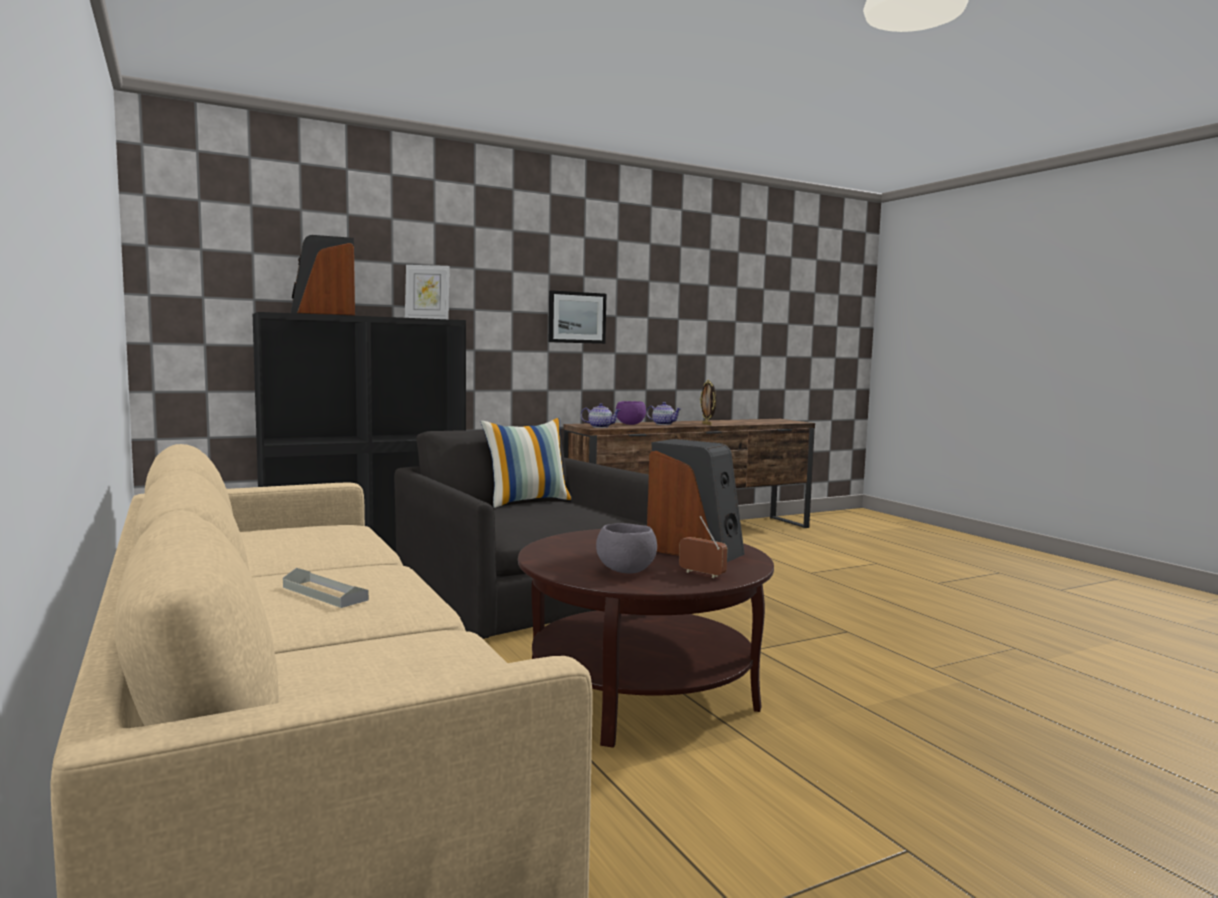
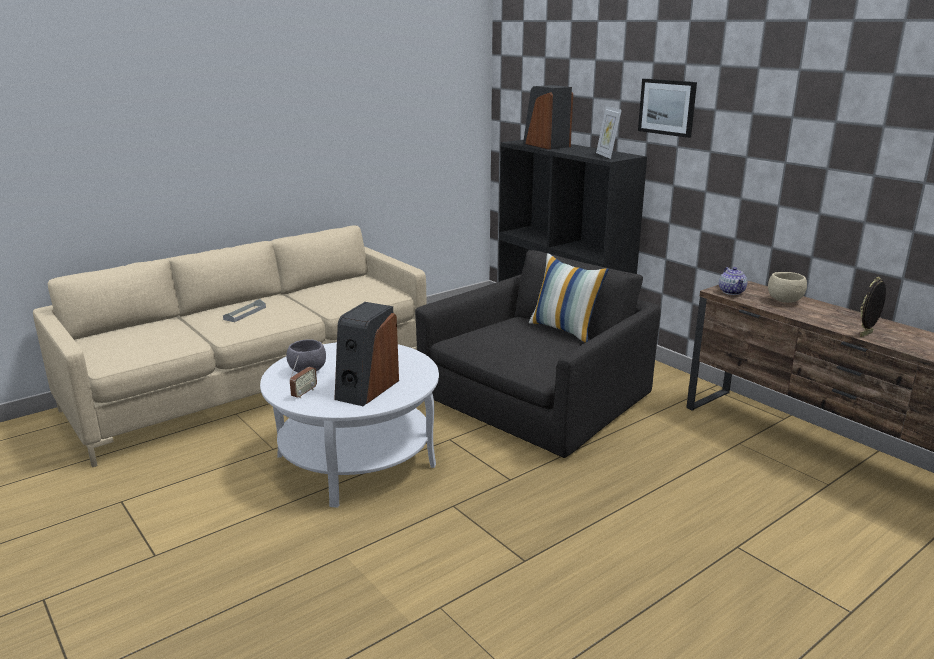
camera: 80 degrees right, 15 degrees up
brown coffee table [518,529,774,748] -> white coffee table [260,342,439,508]
picture [549,290,606,344] -> picture moved to [638,79,697,138]
purple bowl [616,401,646,425] -> beige bowl [768,272,807,303]
teapot [647,402,682,425] -> none

